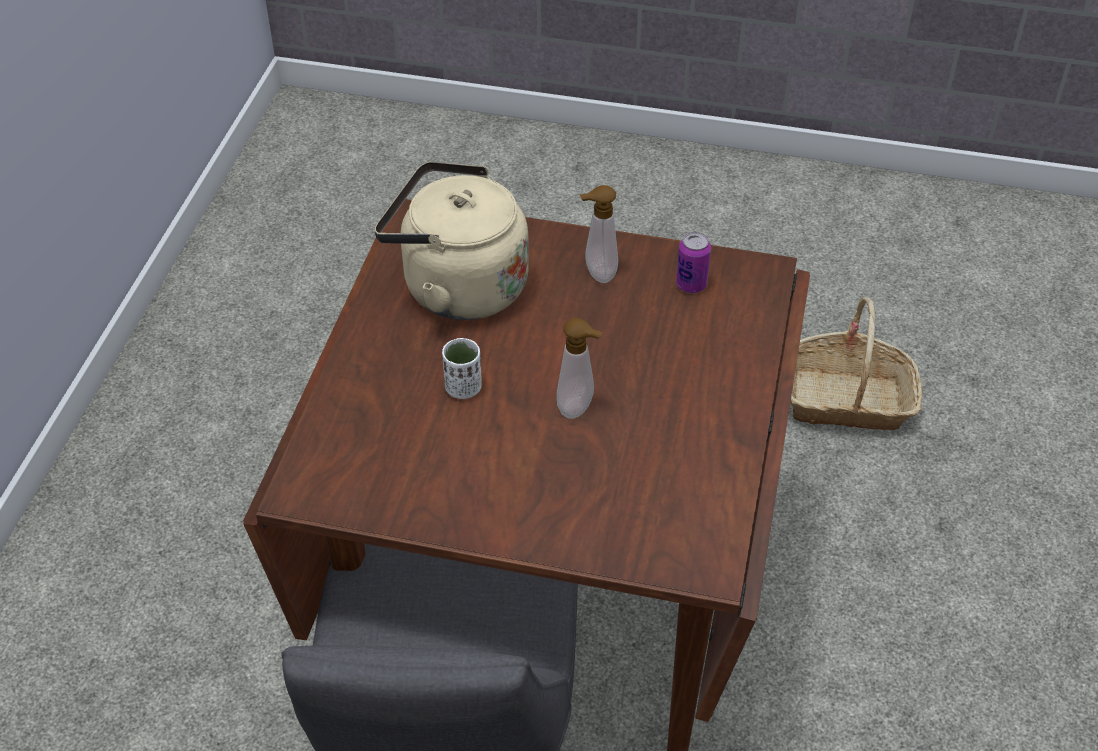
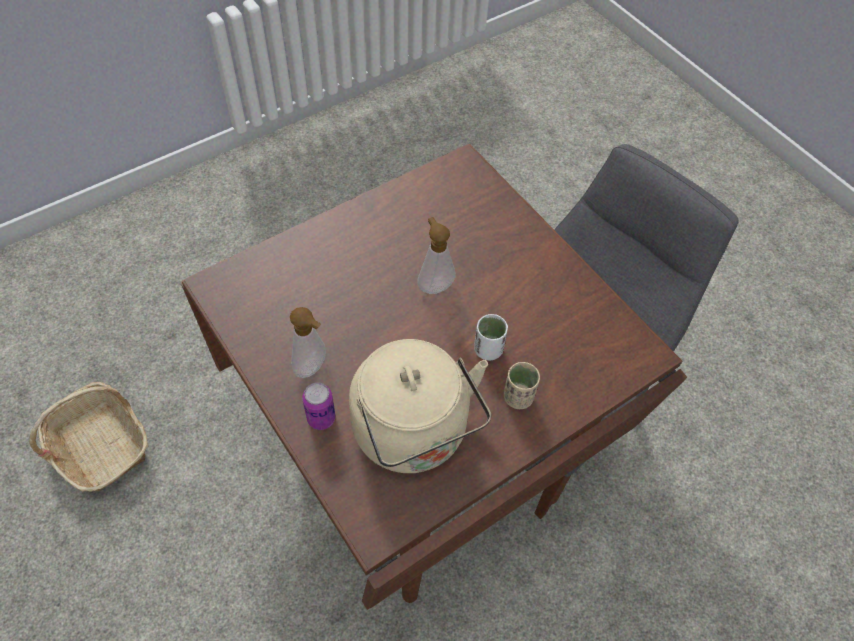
camera: 140 degrees left, 10 degrees up
can [676,232,711,293] -> can moved to [302,382,336,430]
none -> beige cup [504,362,540,409]

